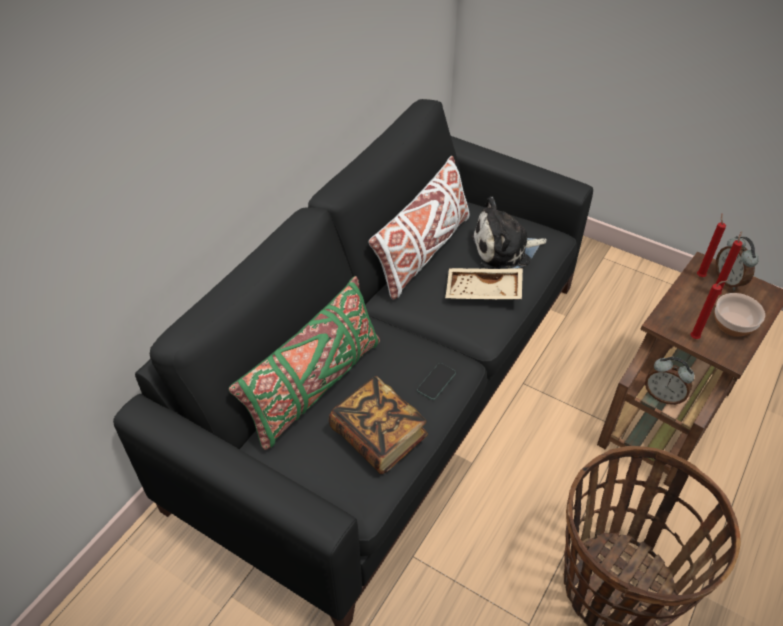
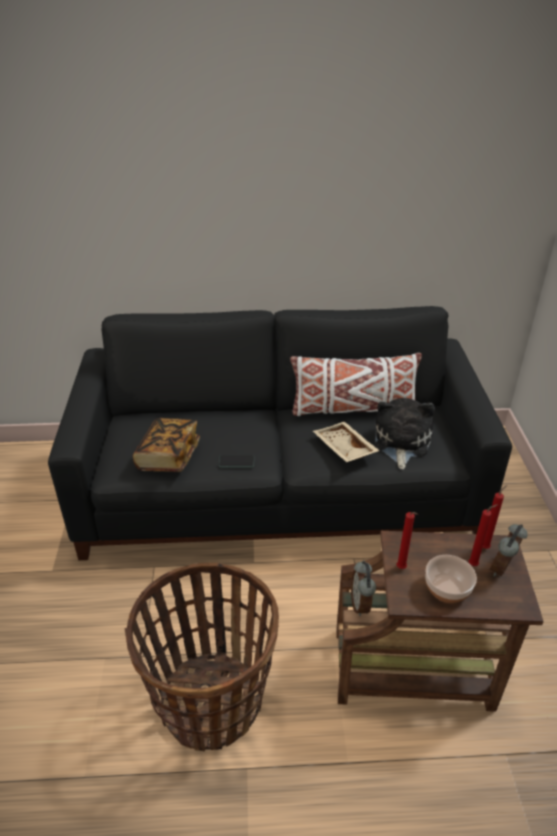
camera: 55 degrees right, 10 degrees down
green pillow [228,276,380,450] -> none
plush toy [471,197,547,269] -> plush toy turned 60 degrees clockwise [375,398,435,470]

